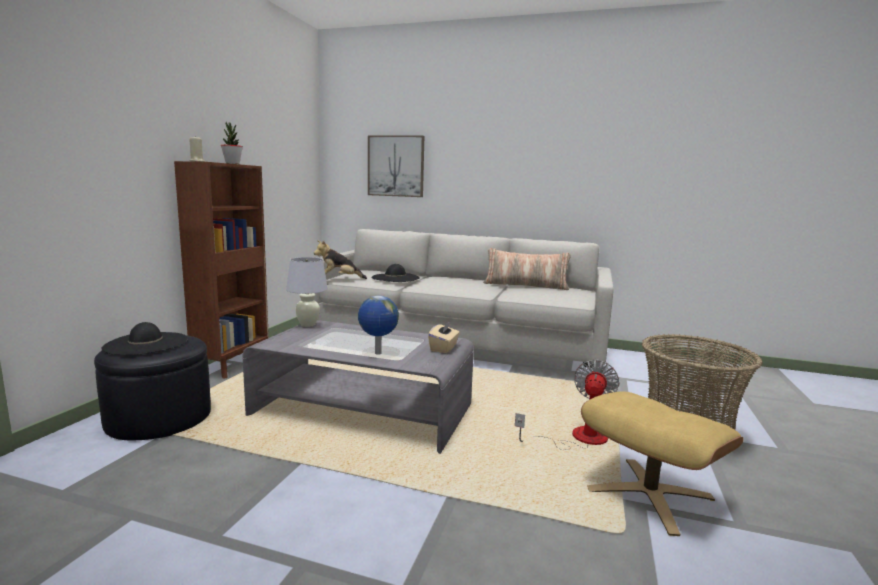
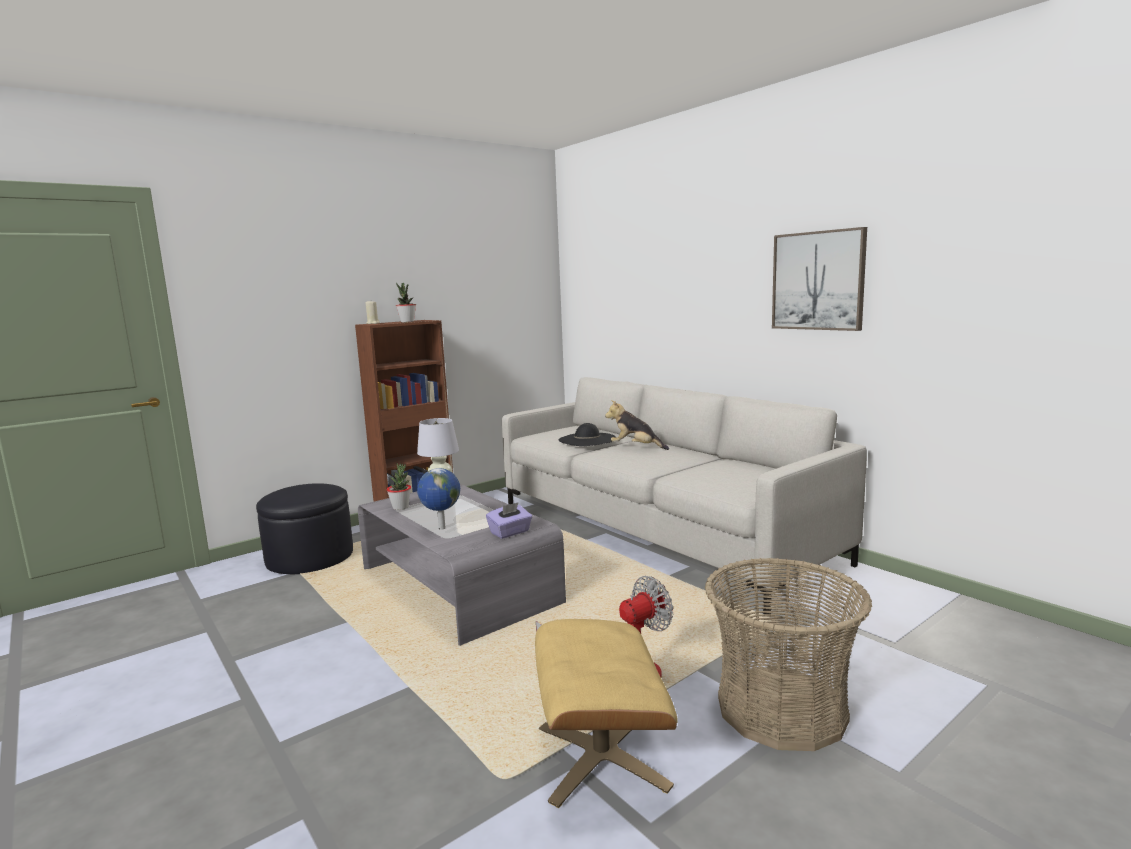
camera: 35 degrees right, 0 degrees up
black hat [102,322,188,355] -> none
plush toy [314,240,367,279] -> plush toy moved to [605,400,669,450]
picture [368,136,424,197] -> picture moved to [772,227,867,331]
beige tissue box [428,321,460,353] -> purple tissue box [486,502,532,539]
pillow [483,248,571,290] -> none
none -> potted plant [387,463,411,510]

